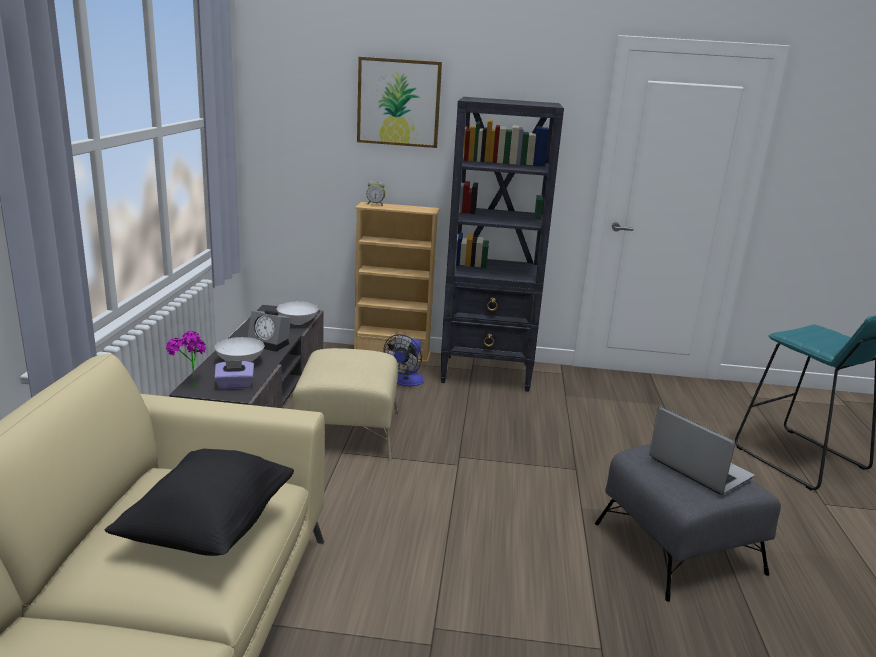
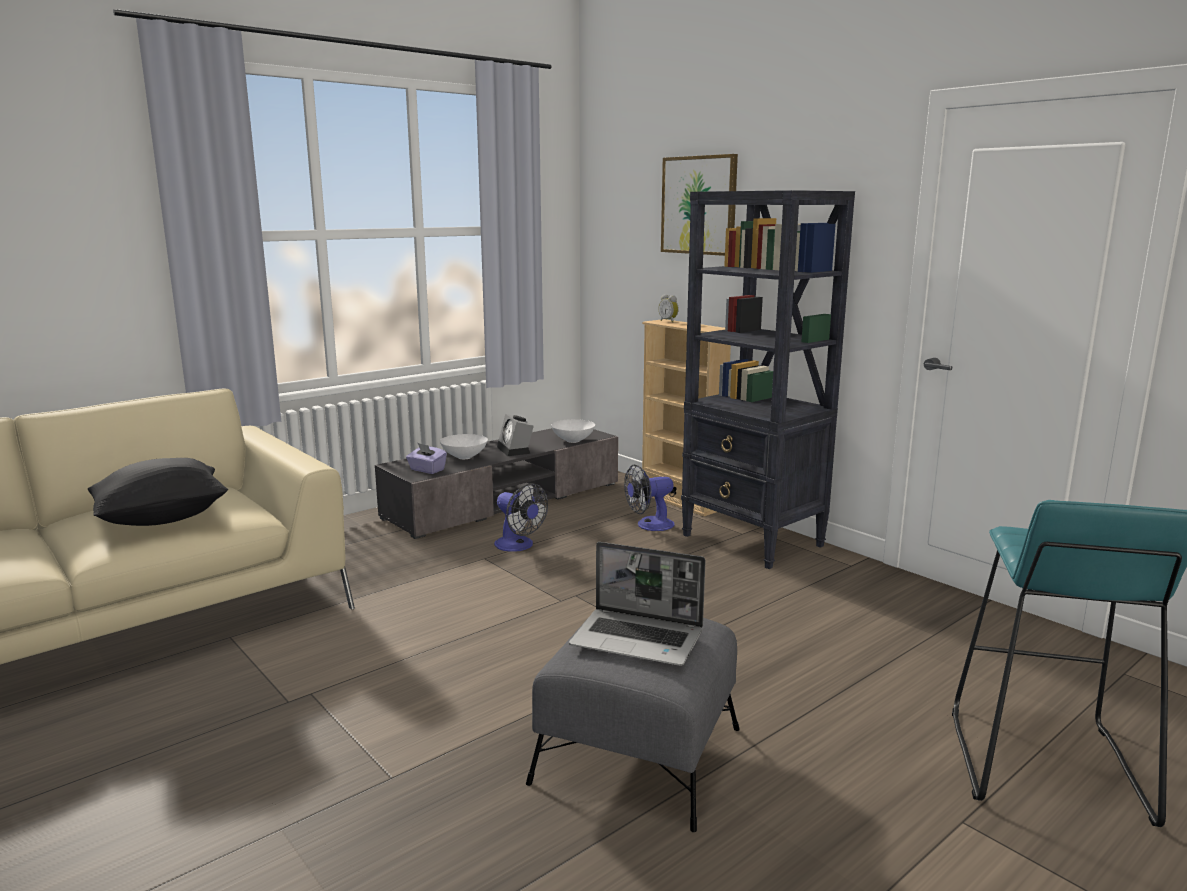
camera: 45 degrees right, 5 degrees down
potted plant [166,331,206,387] -> none
beige ottoman [292,348,399,461] -> fan [494,483,548,552]
laptop [649,406,754,495] -> laptop turned 105 degrees clockwise [569,542,706,666]

